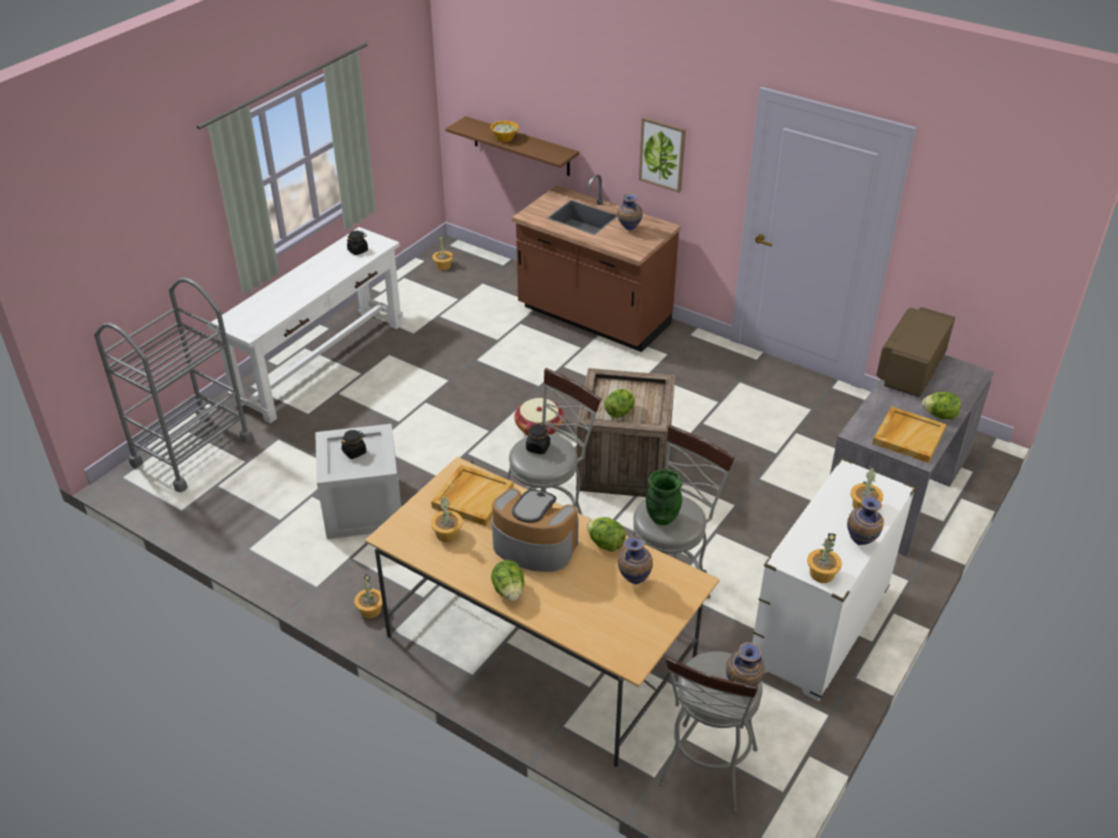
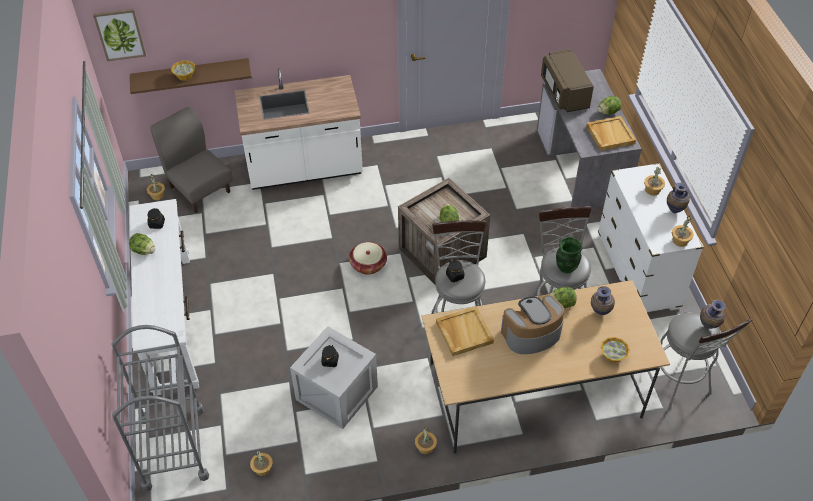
camera: 45 degrees left, 10 degrees up
potted plant [431,496,463,542] -> potted plant moved to [250,450,273,476]
lettuce [491,560,524,601] -> lettuce moved to [129,233,155,255]
brown counter [512,174,681,352] -> white counter [235,68,363,190]
vase [618,193,642,231] -> none
picture [639,117,686,193] -> picture moved to [93,9,146,61]
none -> grey chair [150,107,233,213]
none -> bowl [601,337,630,363]

